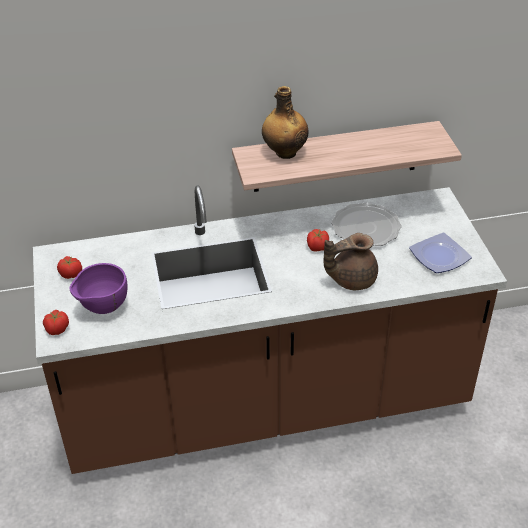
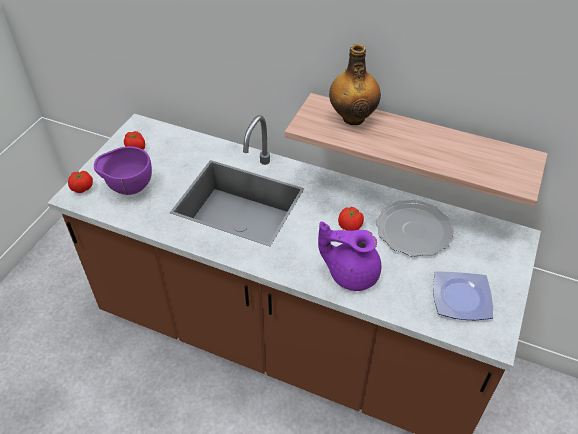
camera: 35 degrees right, 5 degrees up
brown teapot [323,233,378,290] -> purple teapot [318,221,381,291]

